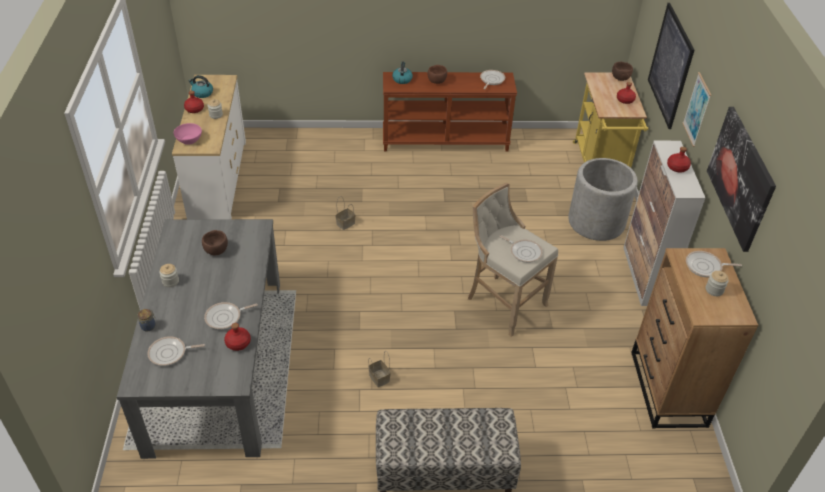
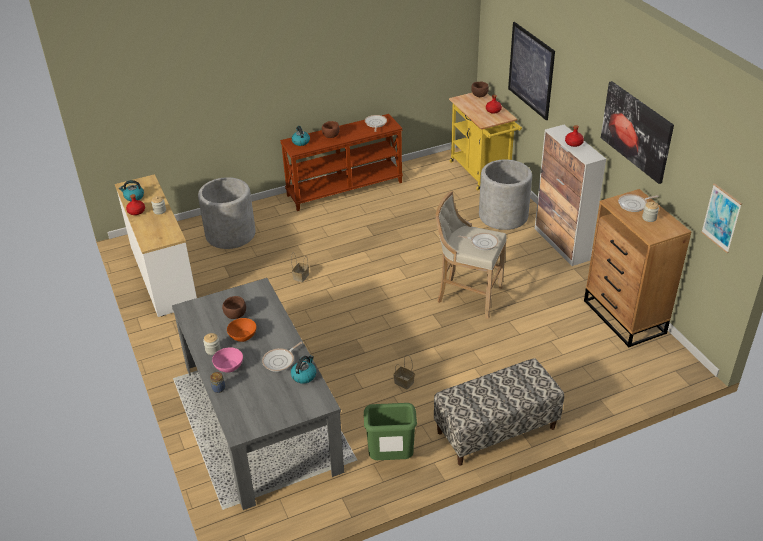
camera: 20 degrees left, 5 degrees down
frying pan [147,336,205,366] -> none
pink bowl [174,123,202,145] -> pink bowl moved to [212,347,243,373]
red bottle [224,323,251,351] -> kettle [291,355,316,384]
picture [682,72,711,147] -> picture moved to [701,183,742,253]
none -> grey planter [198,177,256,249]
none -> orange bowl [227,318,256,342]
none -> green trash can [364,403,417,460]

